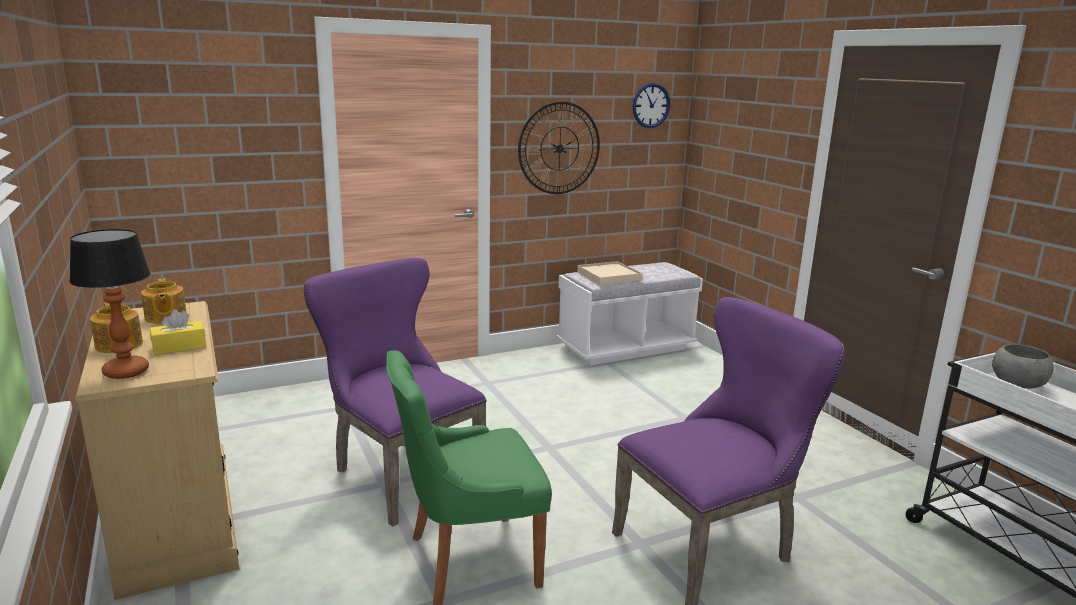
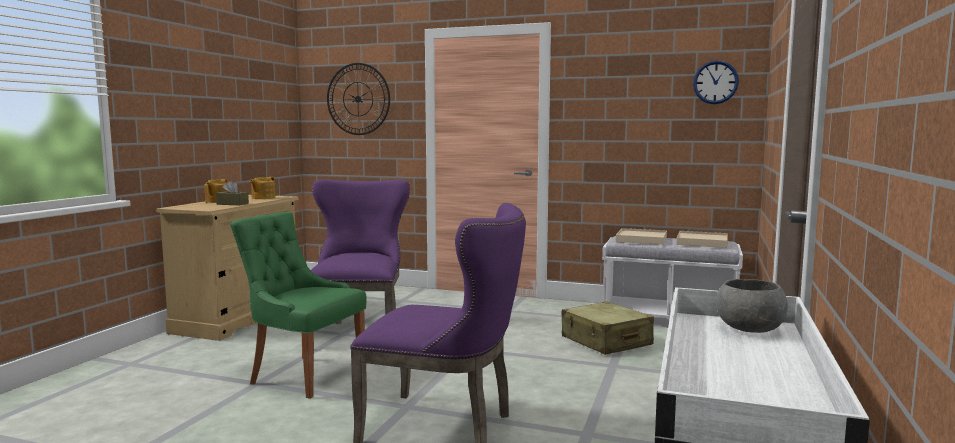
camera: 45 degrees right, 10 degrees down
table lamp [69,229,150,379] -> none
yellow tissue box [150,309,206,355] -> brown tissue box [216,181,249,206]
wall clock [518,102,600,194] -> wall clock moved to [327,63,390,135]
none -> beige suitcase [562,302,654,355]
none -> beige tray [676,231,728,248]

